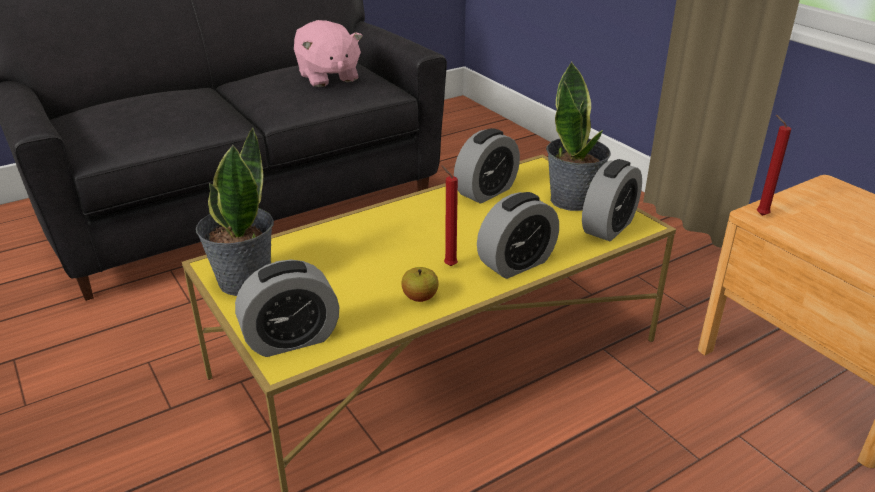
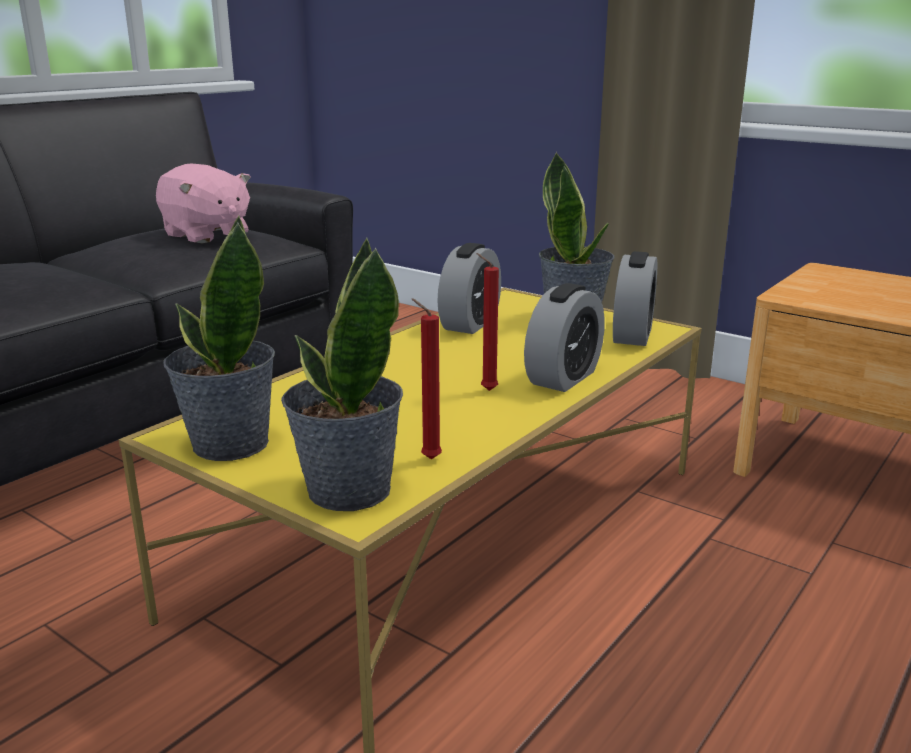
camera: 20 degrees left, 10 degrees down
alarm clock [235,260,339,357] -> potted plant [281,238,403,511]
apple [401,267,439,302] -> none
red candle [757,115,791,216] -> red candle moved to [412,298,442,459]

